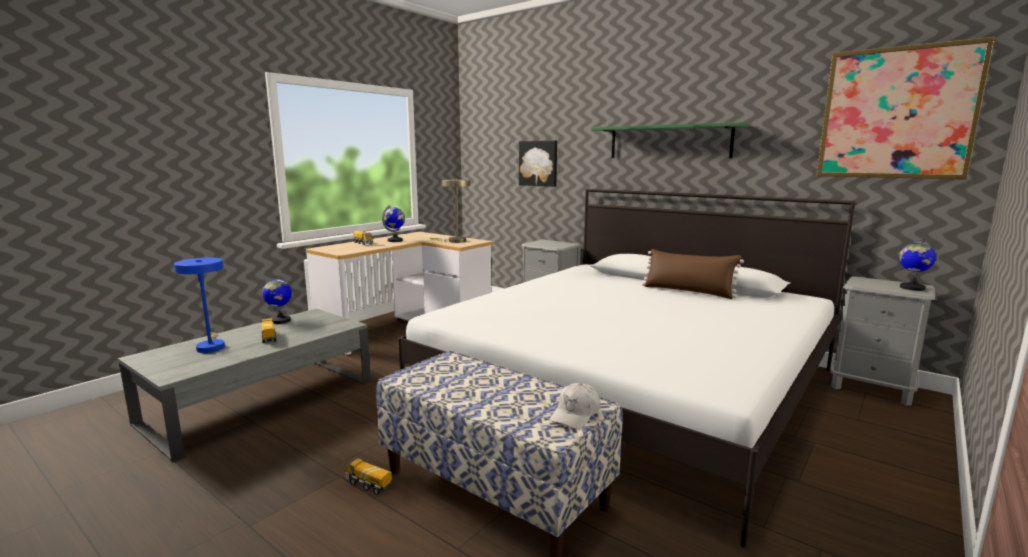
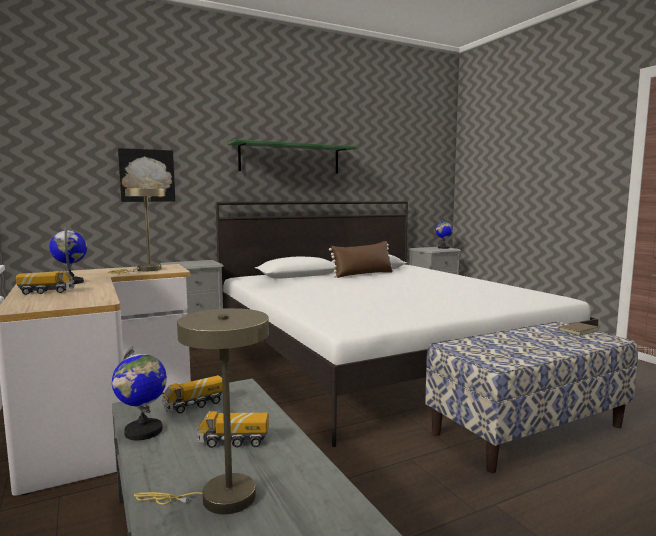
camera: 65 degrees left, 5 degrees down
blue table lamp [174,257,225,353] -> beige table lamp [134,308,269,514]
toy truck [345,458,392,495] -> toy truck moved to [162,375,223,413]
white cap [550,383,600,429] -> brown book [552,323,599,336]
picture [816,37,995,180] -> none

